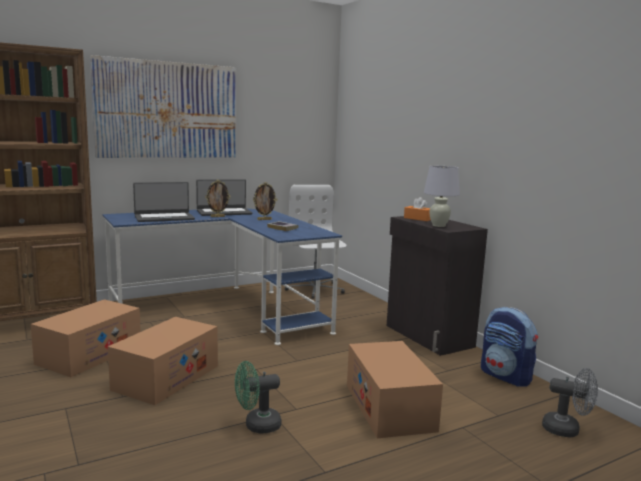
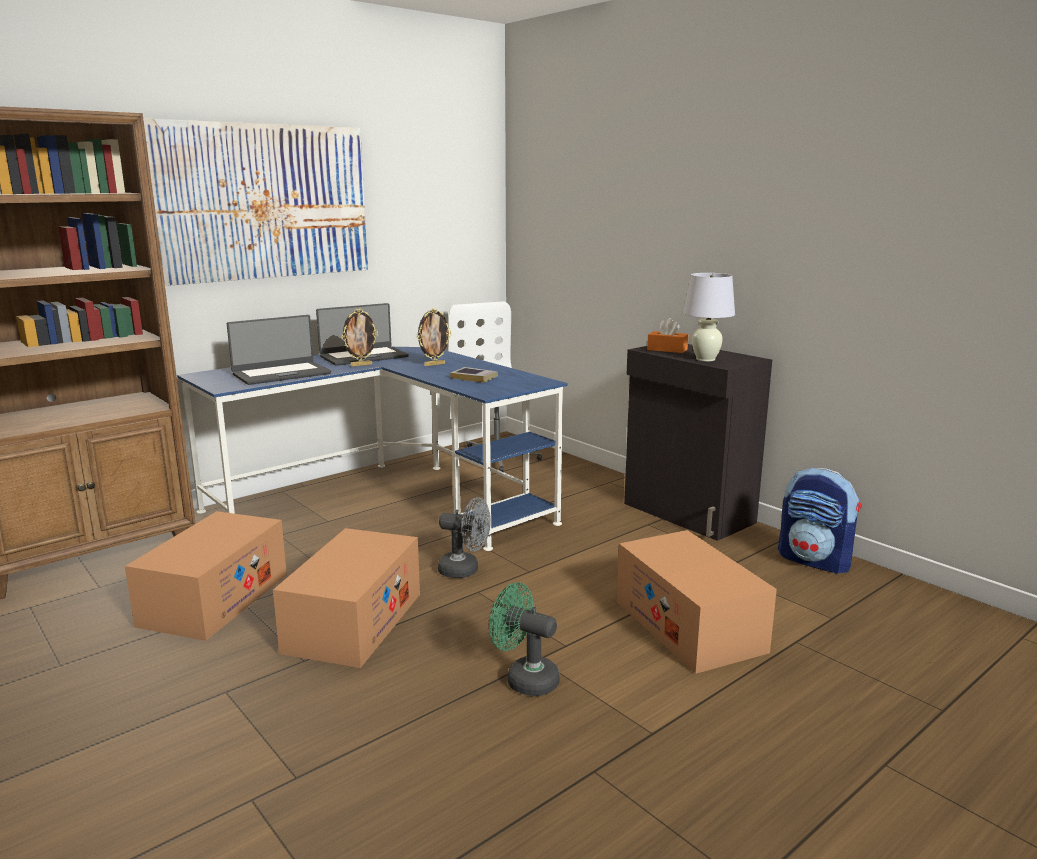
camera: 10 degrees left, 5 degrees up
green fan [235,361,281,434] -> green fan turned 60 degrees clockwise [489,582,560,696]
grey fan [542,368,598,437] -> grey fan moved to [438,497,491,578]

